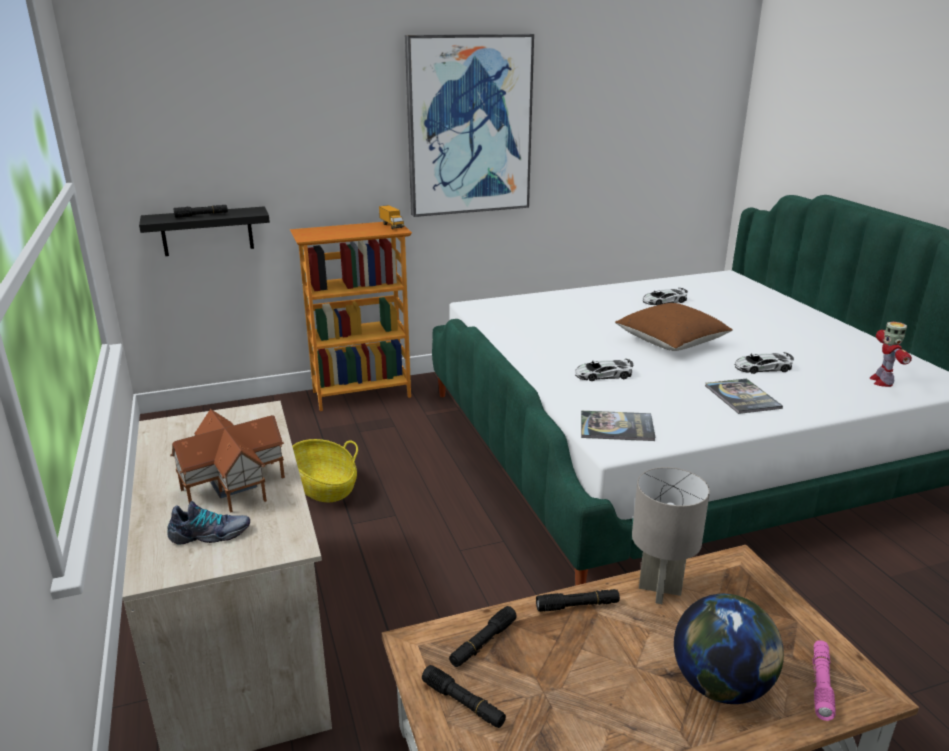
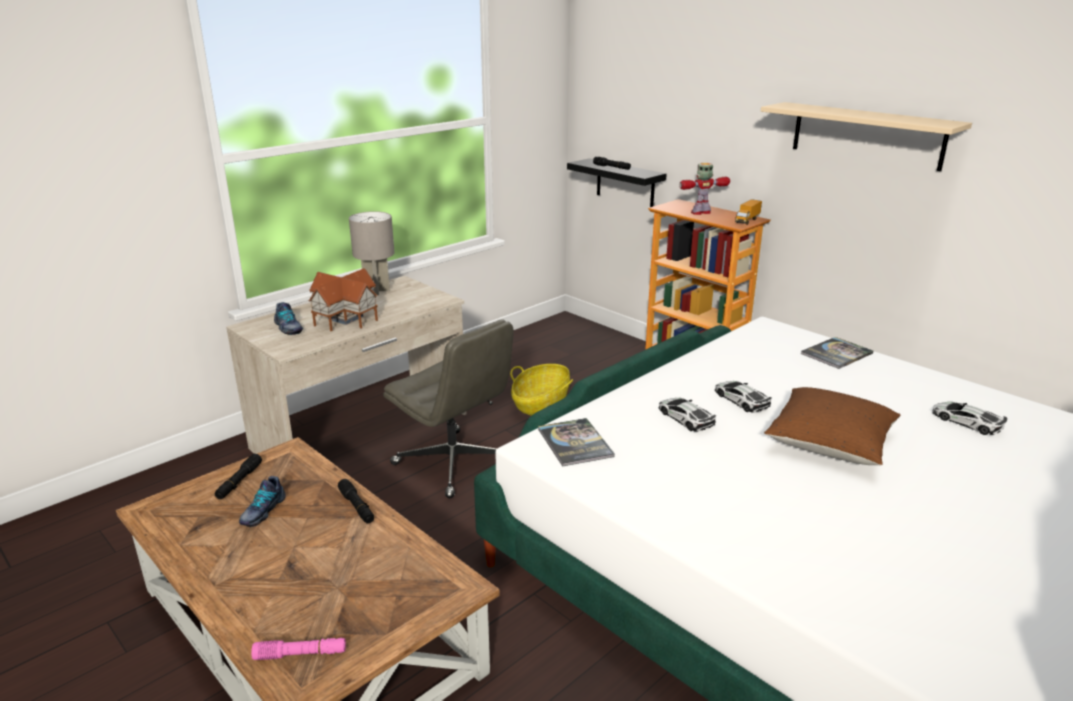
camera: 65 degrees right, 0 degrees up
picture [405,34,534,217] -> beige shelf [761,102,972,171]
black flashlight [449,606,517,667] -> none
grey table lamp [632,467,710,604] -> grey table lamp moved to [349,211,395,295]
globe [674,594,784,704] -> none
book [705,378,783,414] -> book moved to [801,337,873,369]
toy car [735,352,794,374] -> toy car moved to [715,381,772,413]
toy robot [869,322,912,387] -> toy robot moved to [679,163,730,215]
none -> shoe [239,476,286,527]
none -> grey office chair [383,320,514,498]

